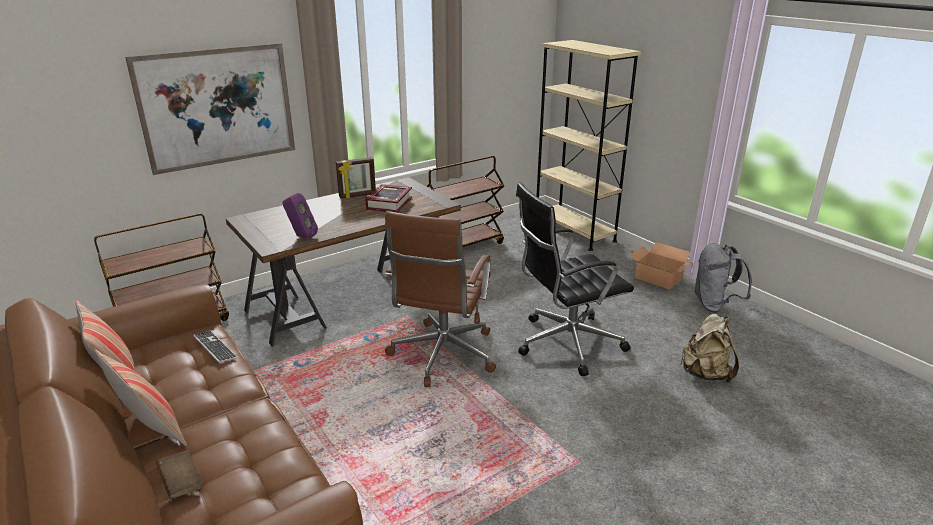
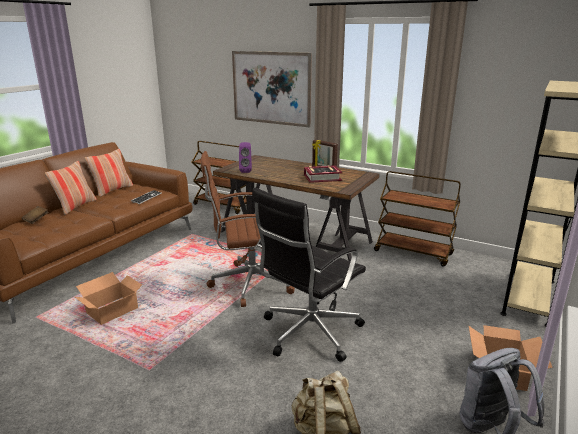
camera: 65 degrees right, 5 degrees down
black office chair [516,183,634,376] -> black office chair turned 90 degrees counterclockwise [252,187,366,362]
none -> cardboard box [75,272,142,325]

